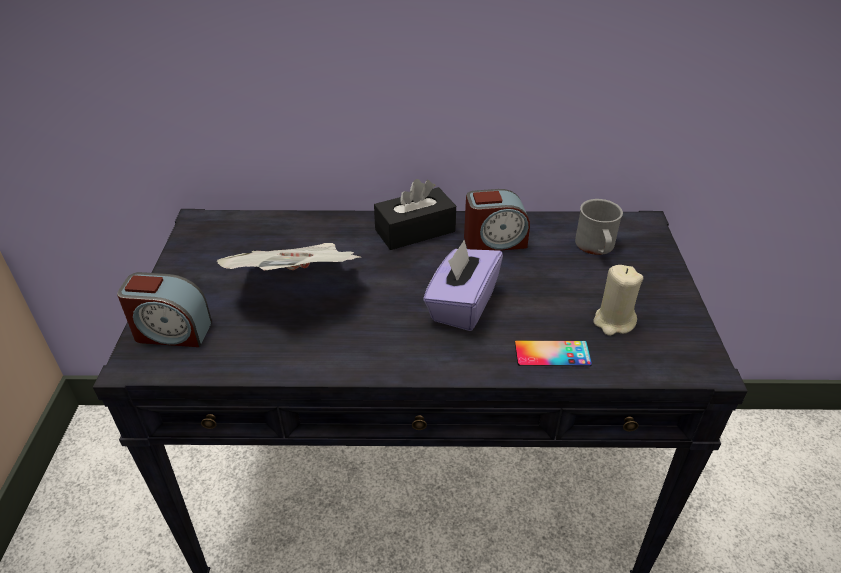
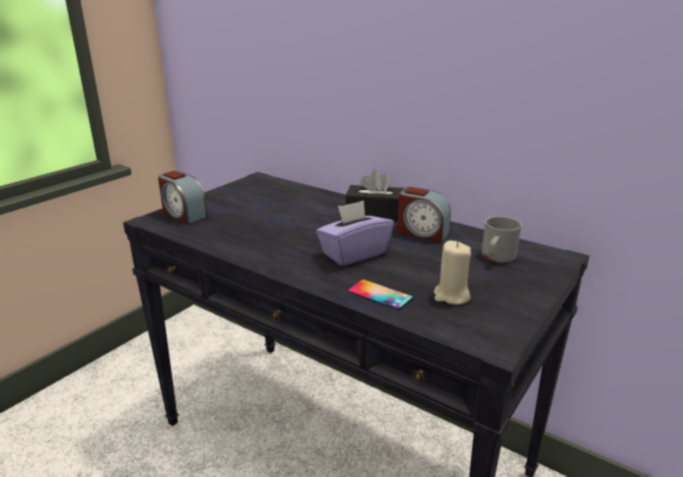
camera: 35 degrees right, 15 degrees down
newspaper [217,243,360,270] -> none

